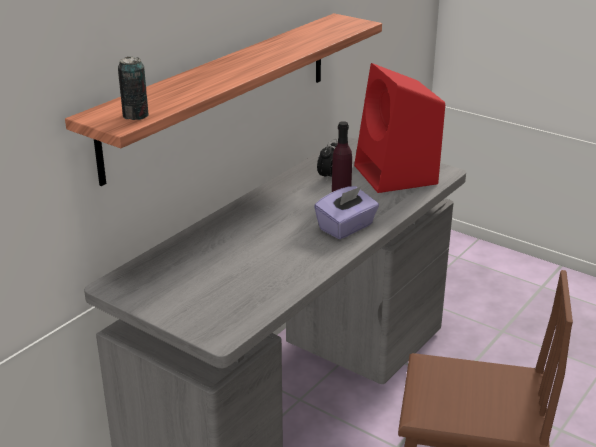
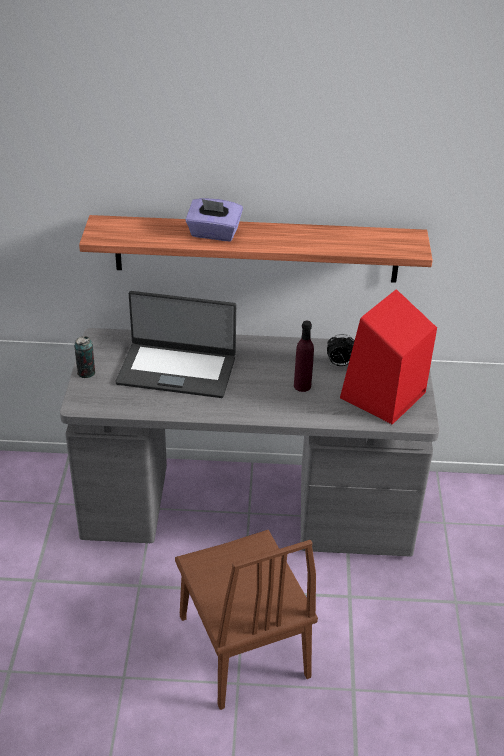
camera: 55 degrees right, 10 degrees up
can [118,57,148,120] -> can moved to [74,336,95,378]
purple tissue box [314,186,379,239] -> purple tissue box moved to [186,198,243,241]
none -> laptop [115,291,236,398]

